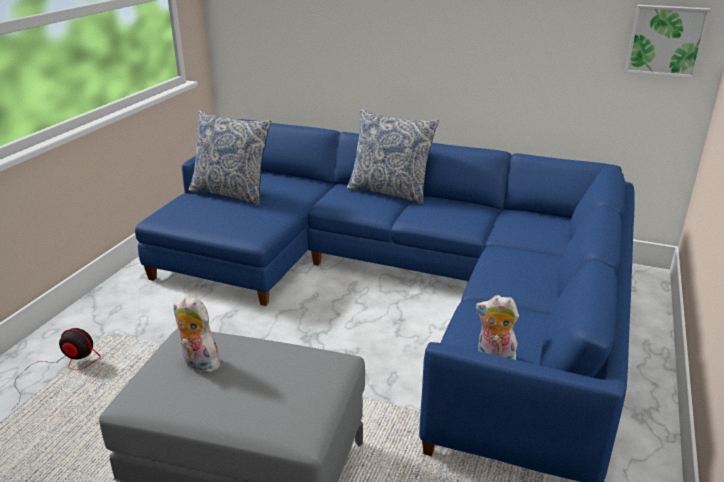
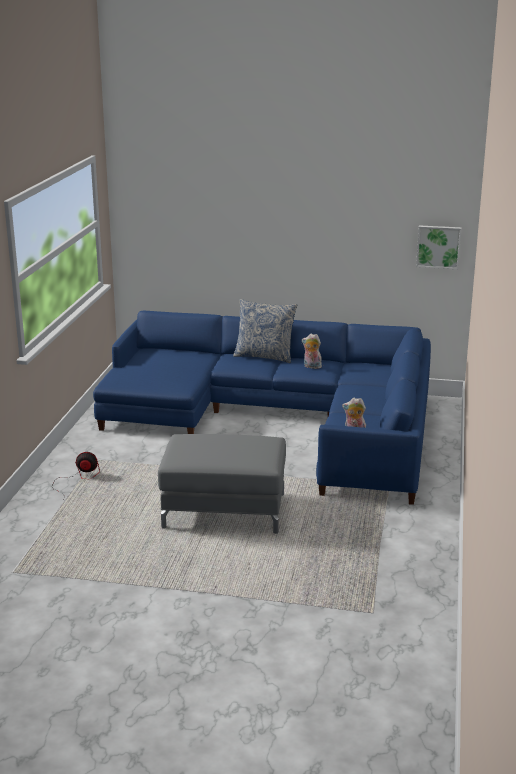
camera: 10 degrees left, 5 degrees down
plush toy [173,296,220,373] -> plush toy moved to [302,334,322,369]
pillow [189,110,271,206] -> none

